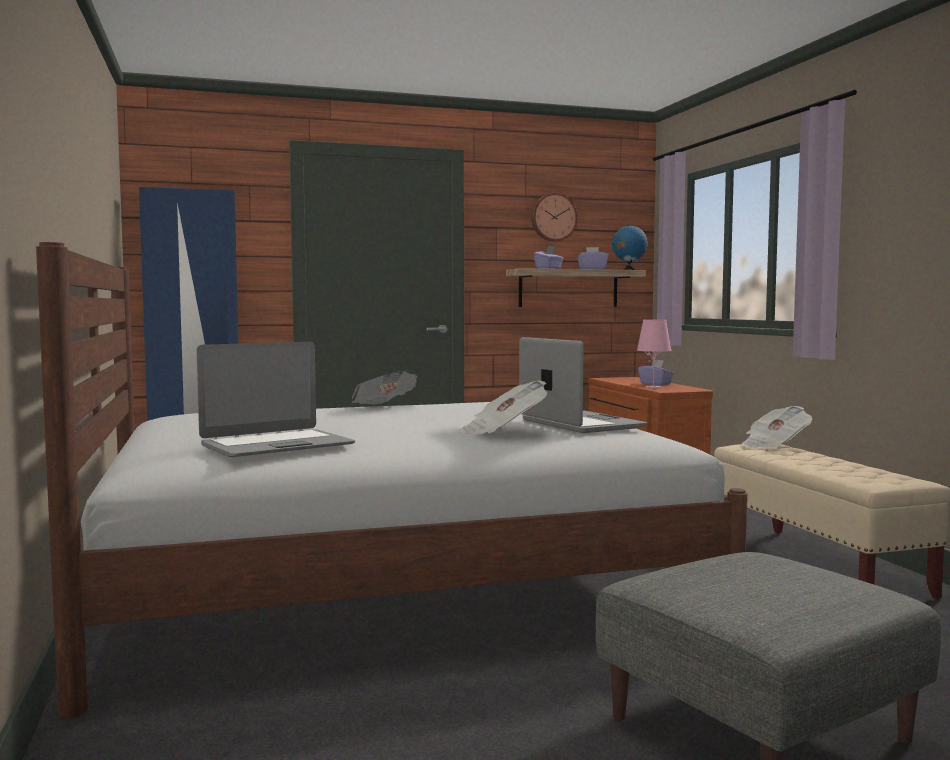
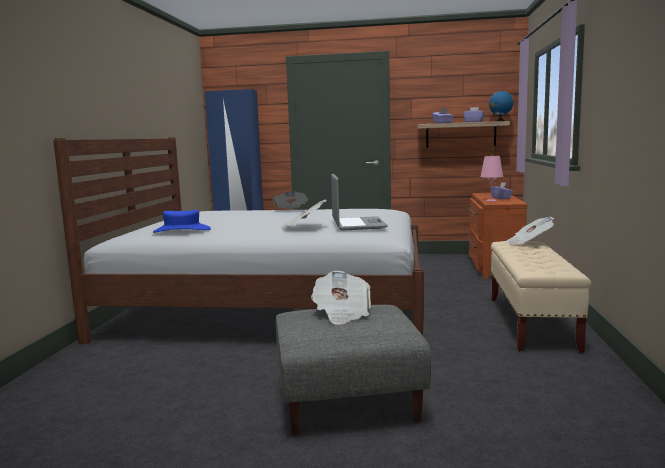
camera: 25 degrees right, 5 degrees up
laptop [196,342,355,457] -> blue hat [153,210,211,233]
wall clock [531,193,578,242] -> none
none -> newspaper [311,271,371,325]

